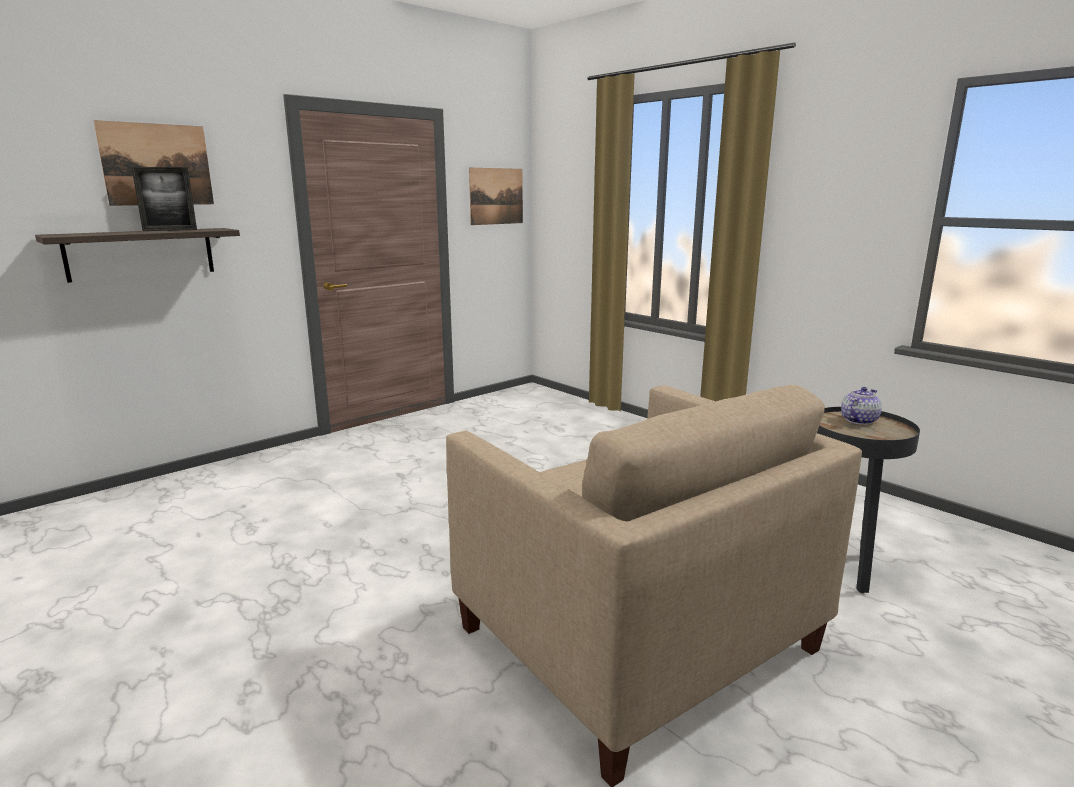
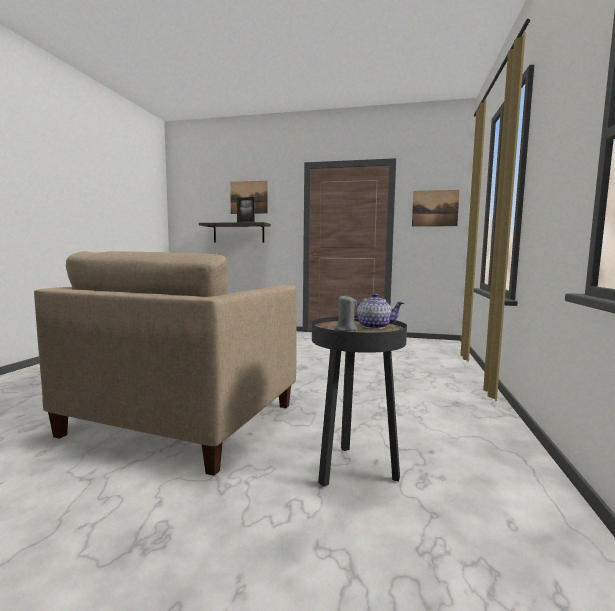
camera: 55 degrees right, 10 degrees down
none -> grey candle [334,295,357,331]

